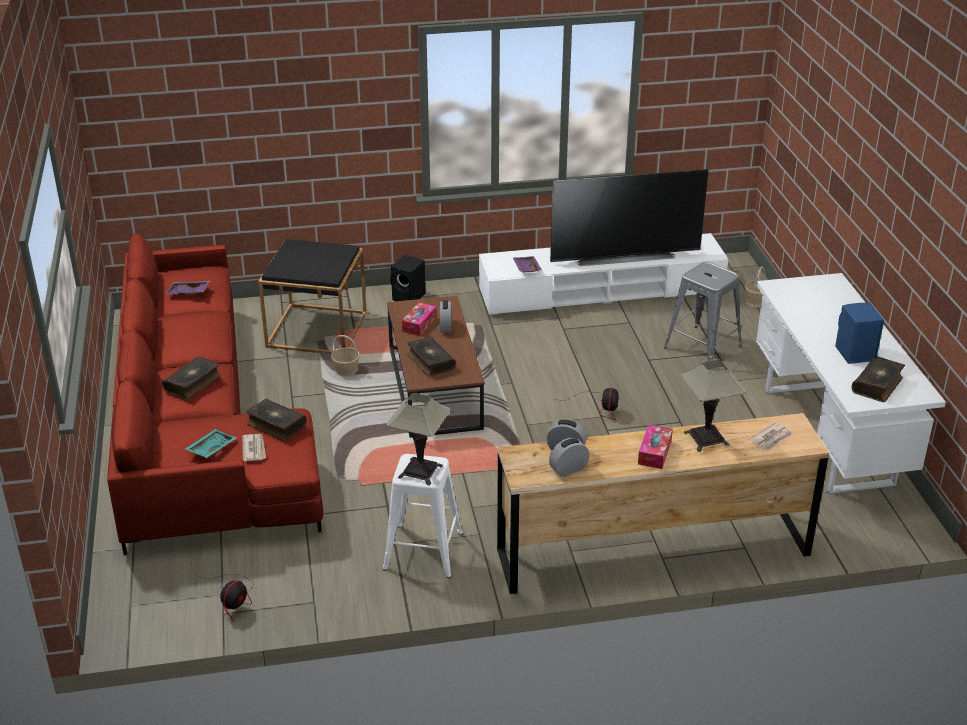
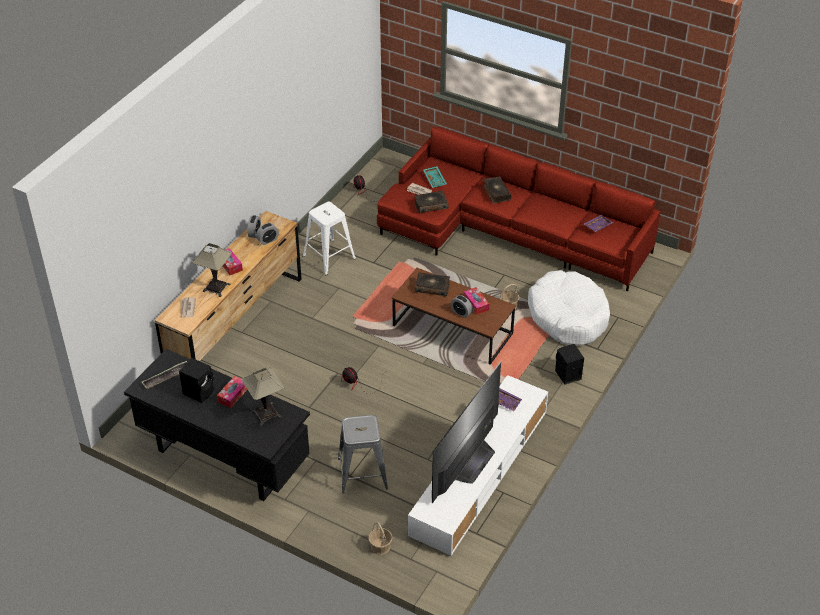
camera: 130 degrees right, 10 degrees up
black side table [258,239,367,353] -> white dog bed [528,270,610,345]
table lamp [386,393,451,486] -> table lamp moved to [242,368,285,426]
white desk [756,273,946,494] -> black desk [124,349,310,501]
blue speaker [835,303,884,364] -> black speaker [179,358,214,403]
book [852,356,905,402] -> tray [142,361,187,390]
none -> tissue box [217,376,248,408]

